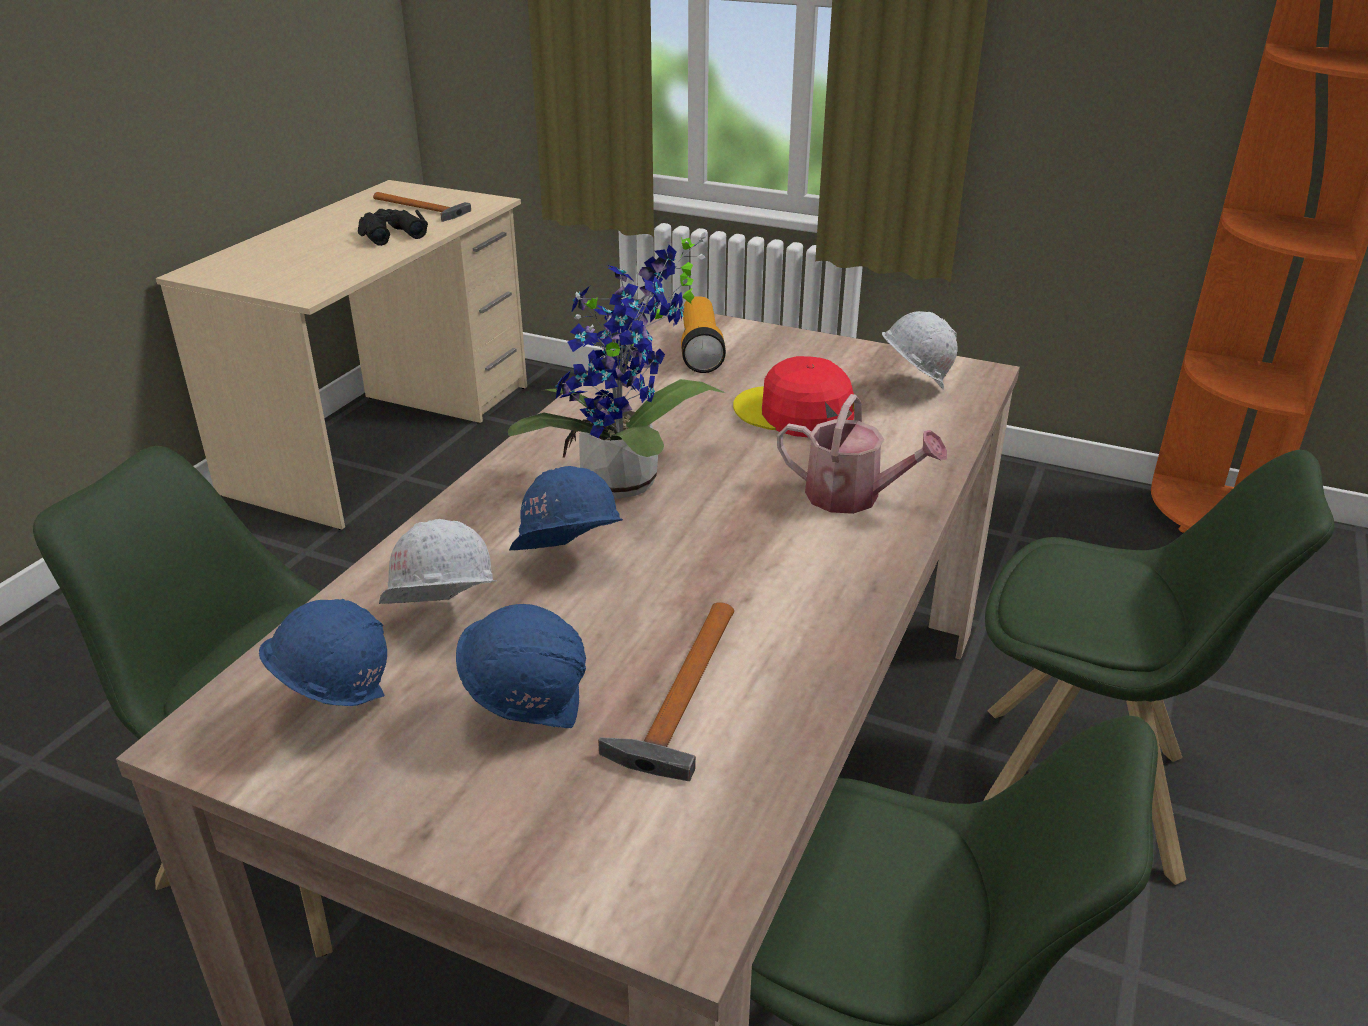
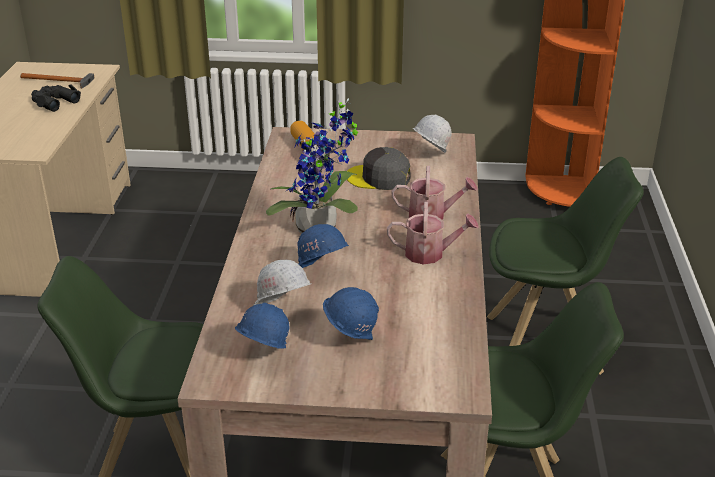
camera: 20 degrees left, 0 degrees up
hammer [598,602,734,781] -> none
red cap [733,356,854,437] -> grey cap [347,147,410,190]
none -> watering can [387,202,479,264]

